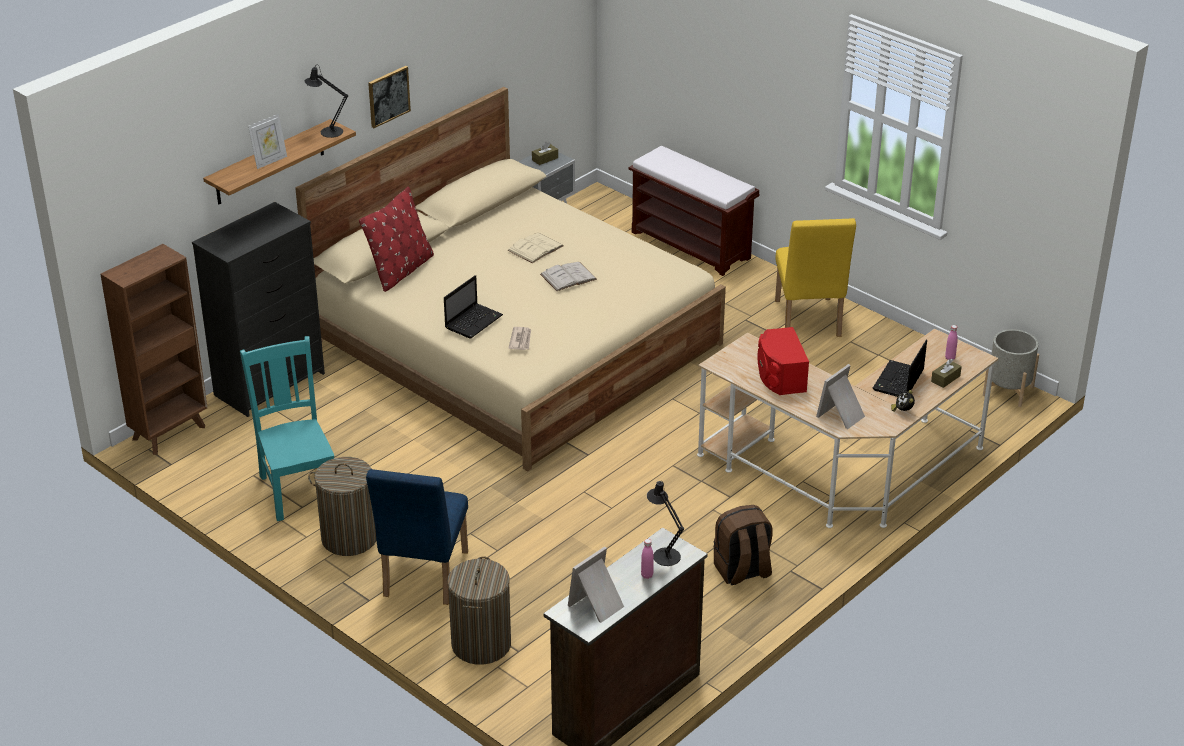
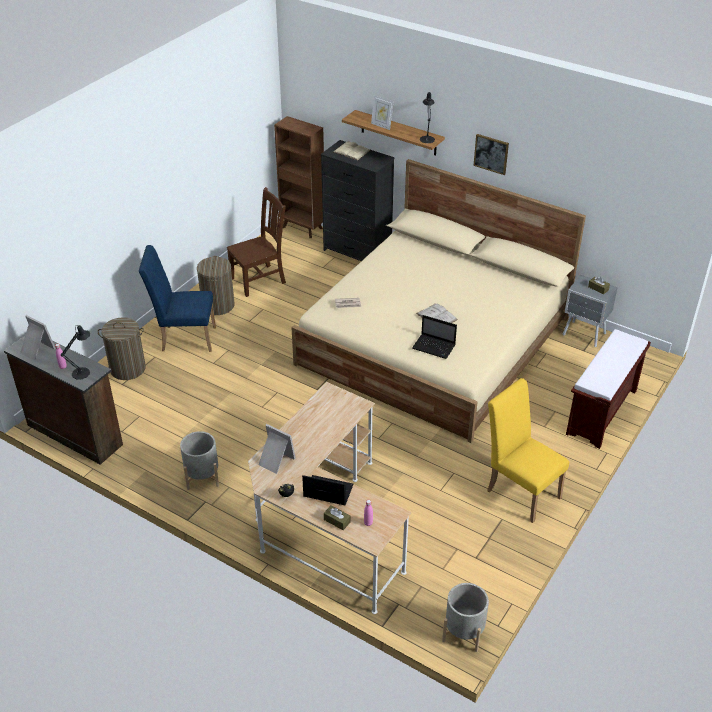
camera: 80 degrees right, 5 degrees up
turquoise chair [240,336,335,521] -> brown chair [227,187,286,297]
red pillow [359,187,434,292] -> none
laptop [444,275,503,338] -> laptop moved to [412,315,457,359]
beige book [507,233,563,263] -> beige book moved to [333,141,370,160]
brown backpack [713,505,773,585] -> grey planter [180,431,219,490]
red speaker [757,327,809,395] -> none
yellow chair [775,218,856,337] -> yellow chair turned 60 degrees clockwise [487,378,569,523]

